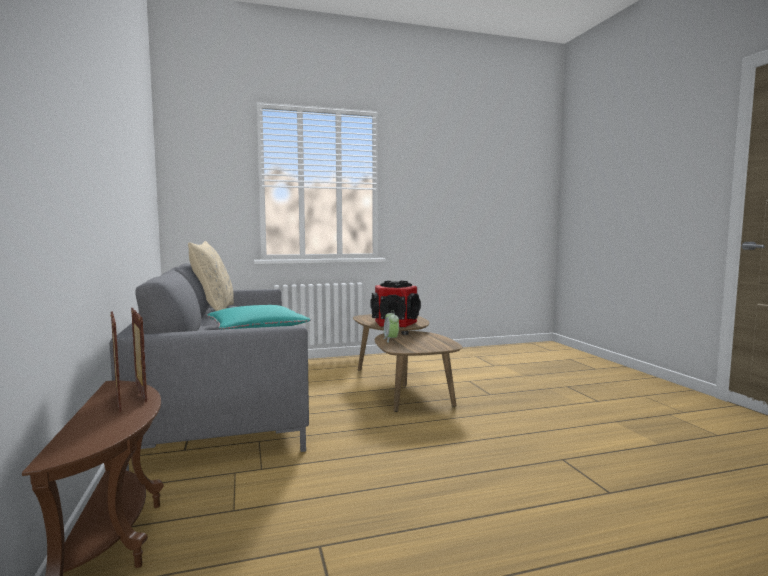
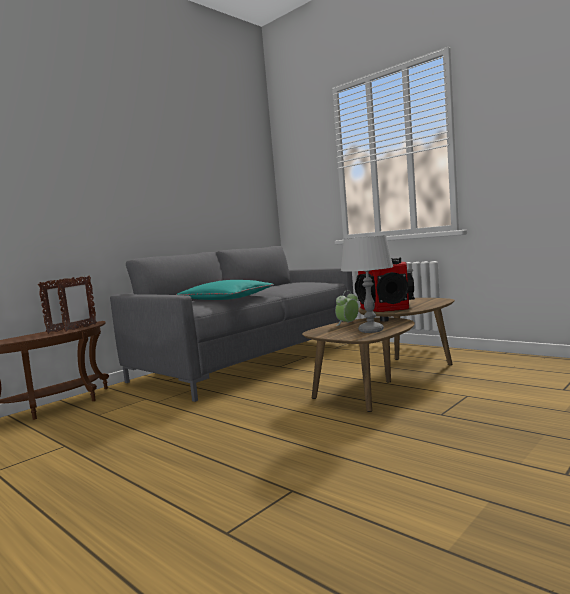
camera: 60 degrees right, 0 degrees up
beige pillow [188,241,234,311] -> none
none -> grey table lamp [341,235,393,333]

